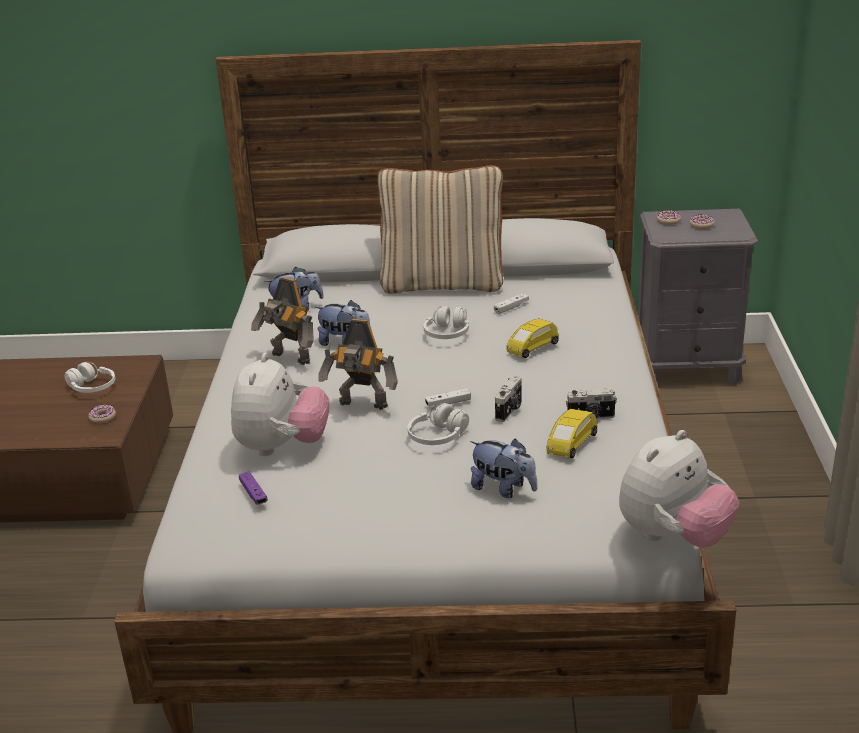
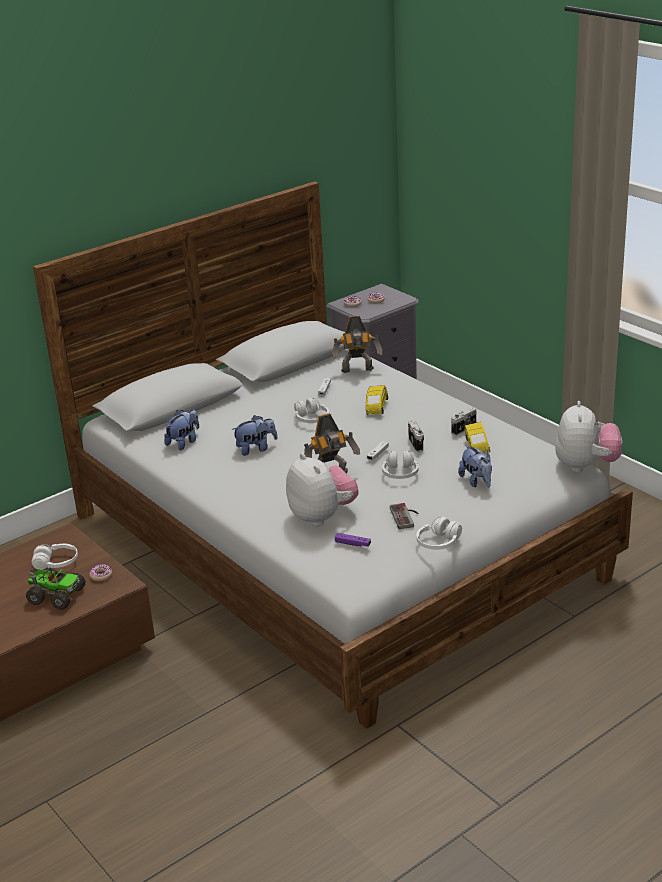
camera: 40 degrees left, 0 degrees up
toy robot [251,277,314,365] -> toy robot moved to [332,315,383,373]
beige pillow [377,165,503,294] -> none
plush toy [470,438,537,498] -> plush toy turned 75 degrees clockwise [458,445,492,487]
none -> toy truck [26,567,86,610]
none -> game controller [390,503,418,529]
none -> white headphones [416,517,462,550]

